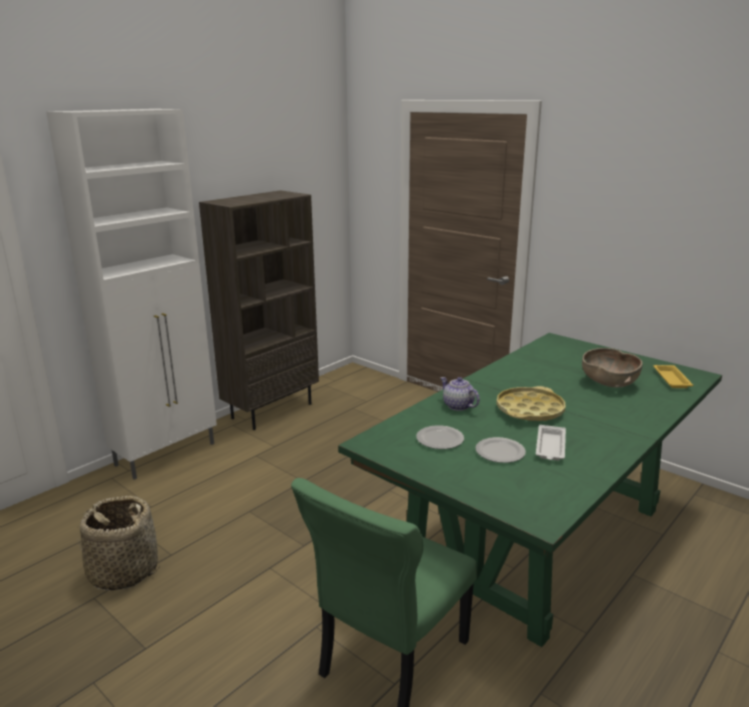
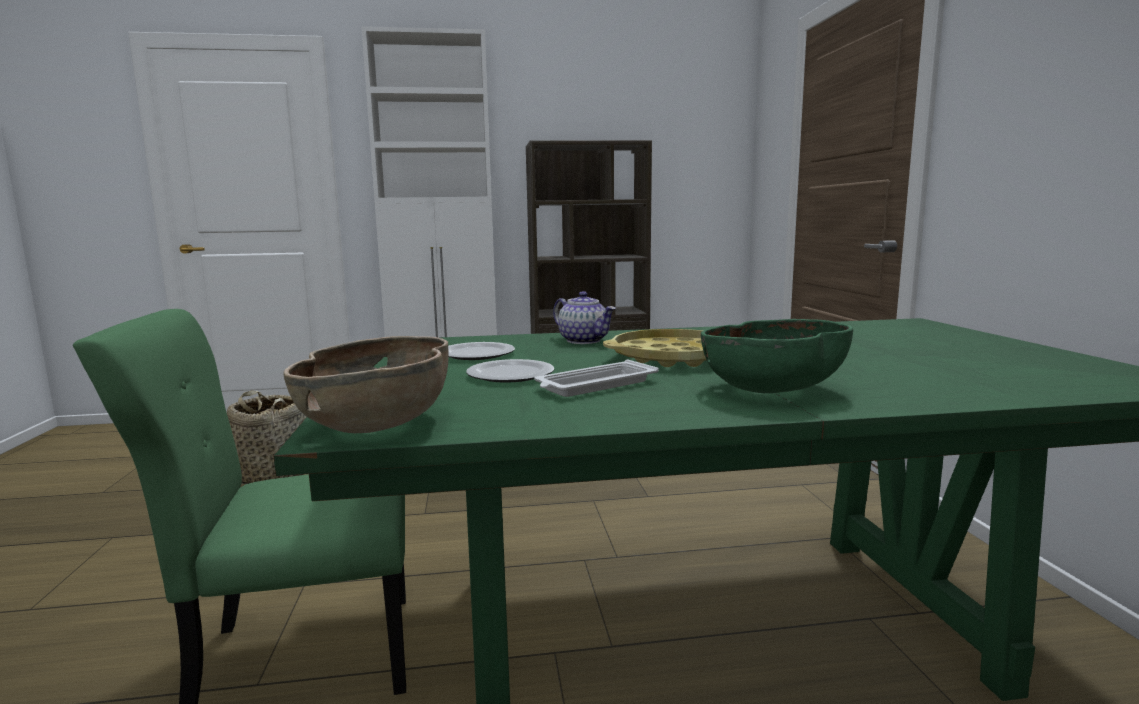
camera: 40 degrees right, 10 degrees down
teapot [440,377,480,411] -> teapot turned 135 degrees clockwise [553,291,616,344]
brown bowl [582,348,643,387] -> brown bowl moved to [284,336,449,433]
yellow tray [653,365,693,388] -> none
none -> green bowl [701,319,853,393]

